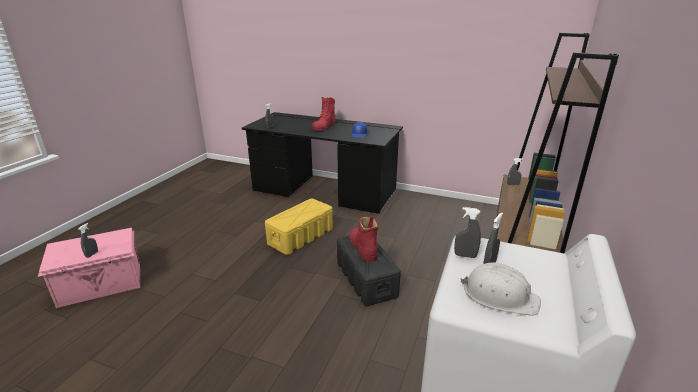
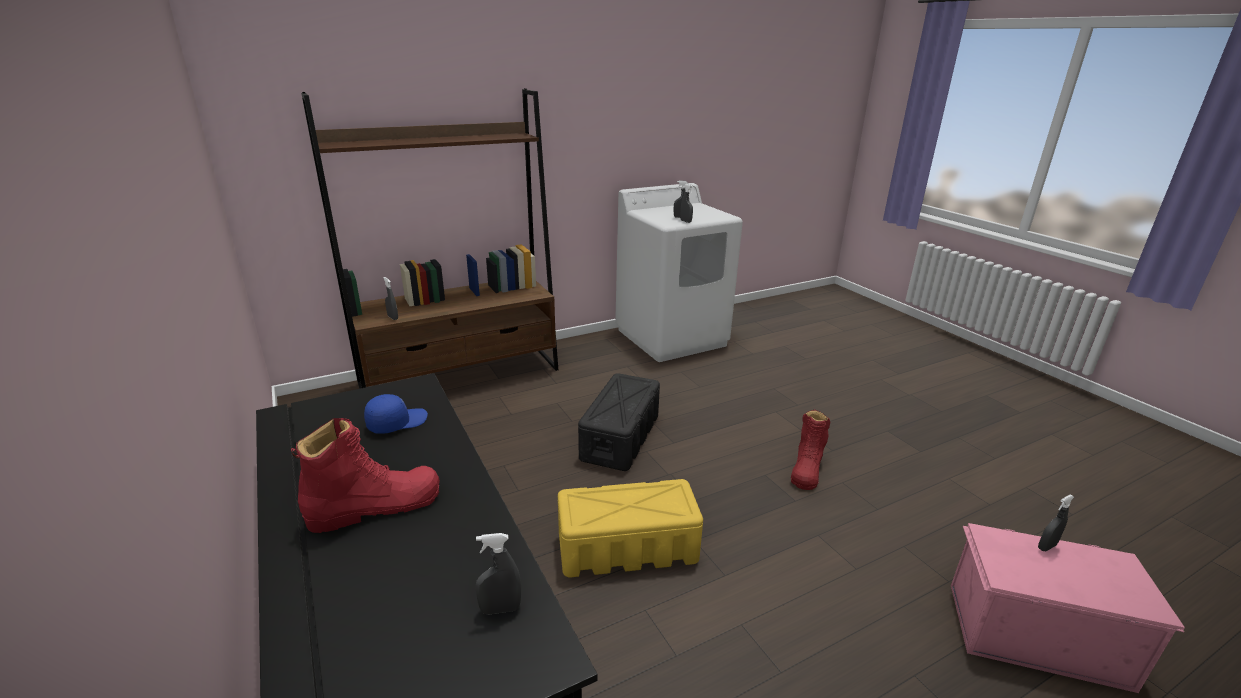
camera: 140 degrees left, 0 degrees up
red boot [349,216,378,262] -> red boot moved to [791,409,830,490]
white hard hat [461,263,541,316] -> none

